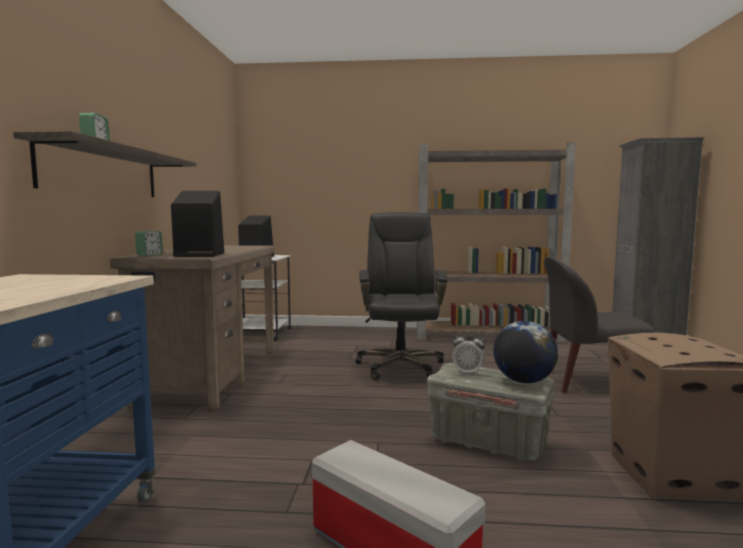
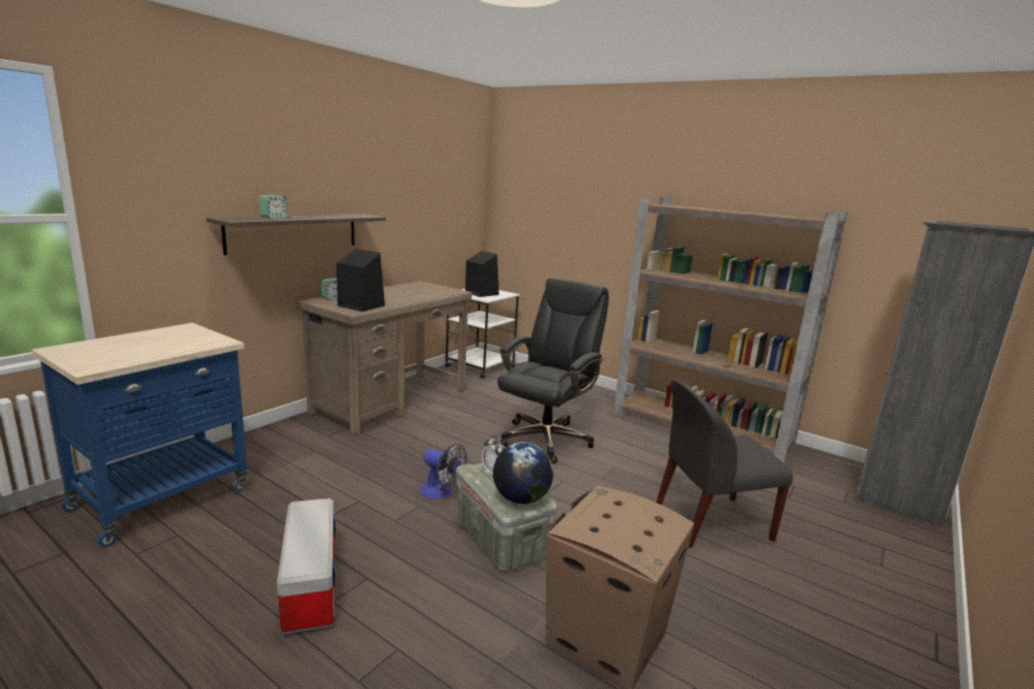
camera: 30 degrees right, 10 degrees up
grey chair [544,257,655,393] -> grey chair turned 45 degrees counterclockwise [656,379,793,547]
none -> fan [420,444,467,499]

